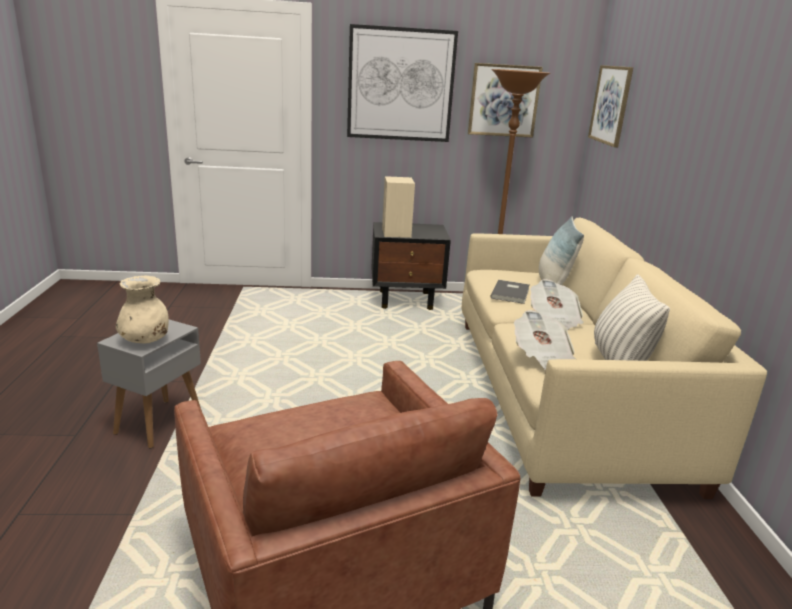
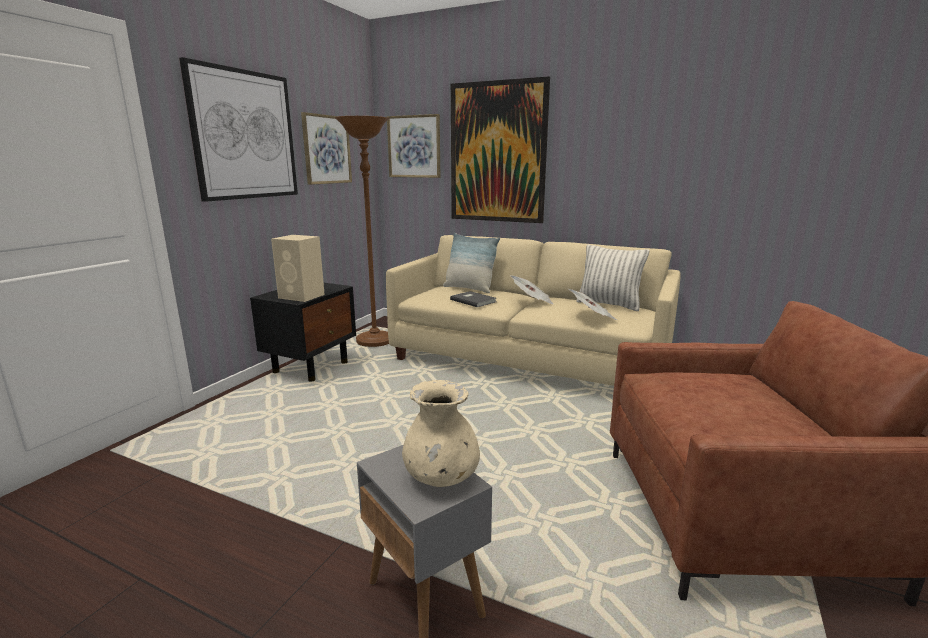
camera: 60 degrees left, 5 degrees down
none -> picture [451,77,550,223]

